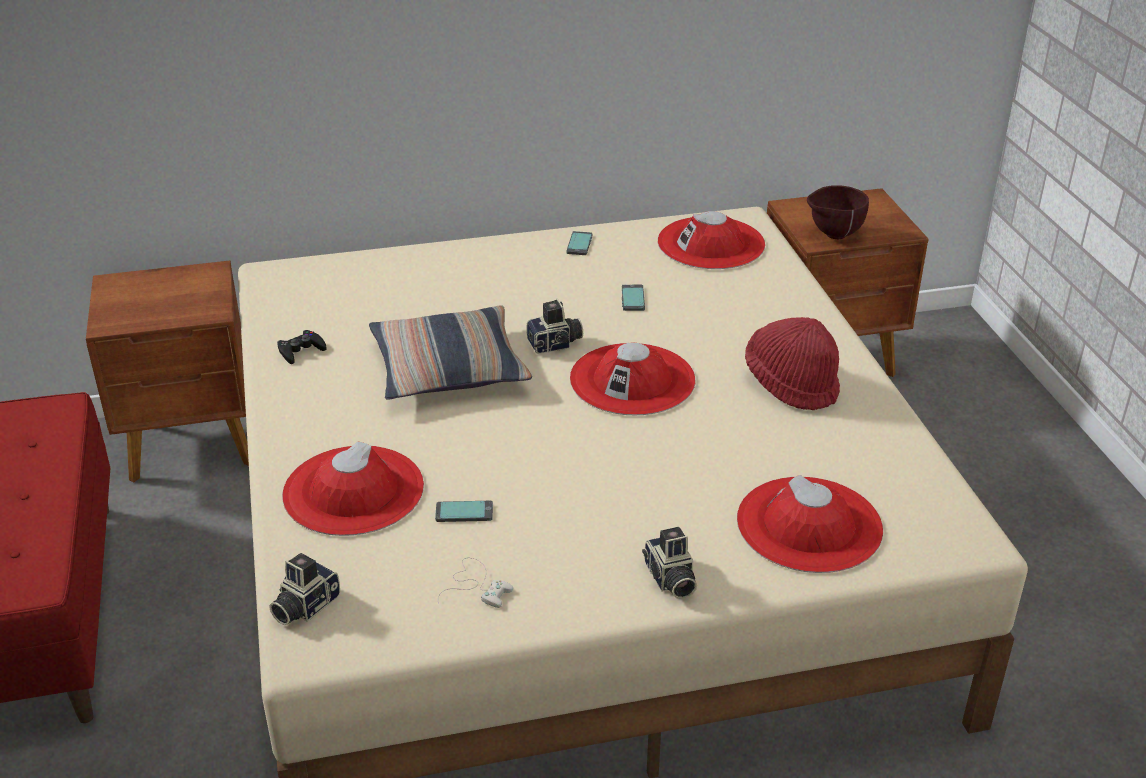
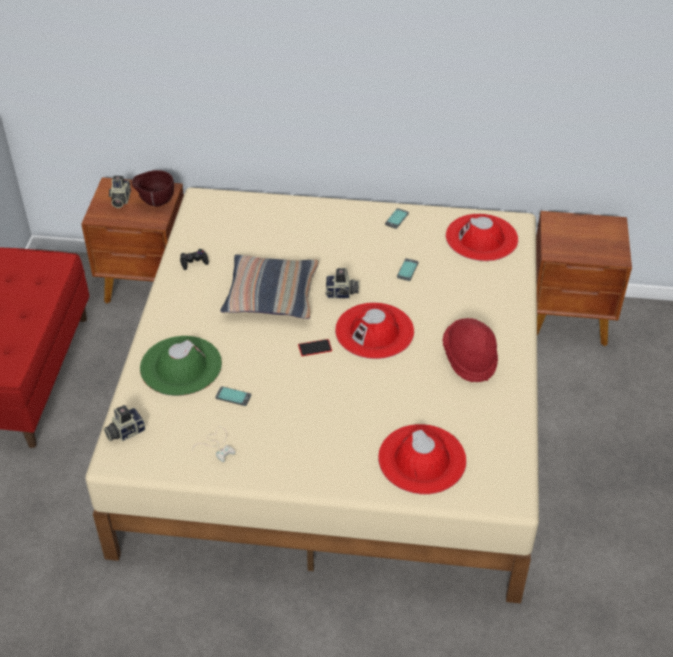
camera: 20 degrees right, 10 degrees up
red hat [282,442,424,536] -> green hat [140,336,222,396]
camera [642,527,697,599] -> camera moved to [109,176,131,208]
brown bowl [807,185,869,239] -> brown bowl moved to [132,170,174,207]
none -> phone [298,339,332,356]

